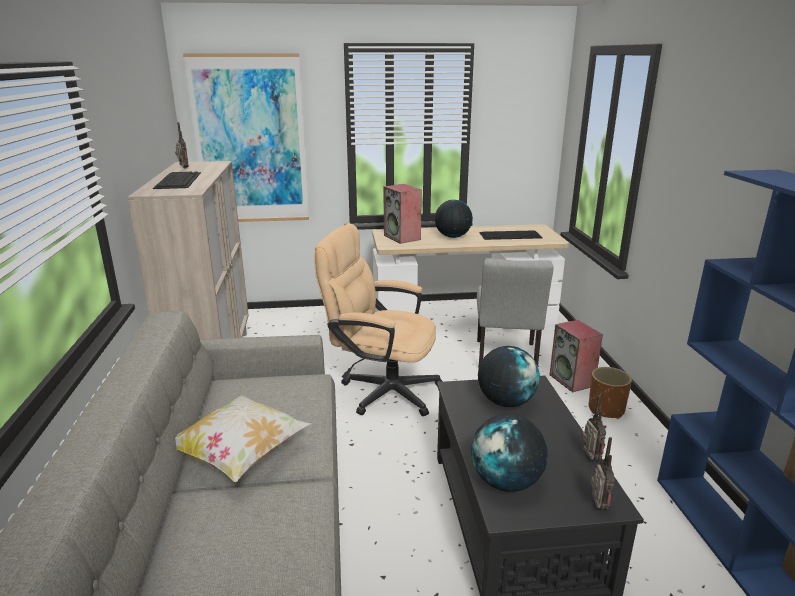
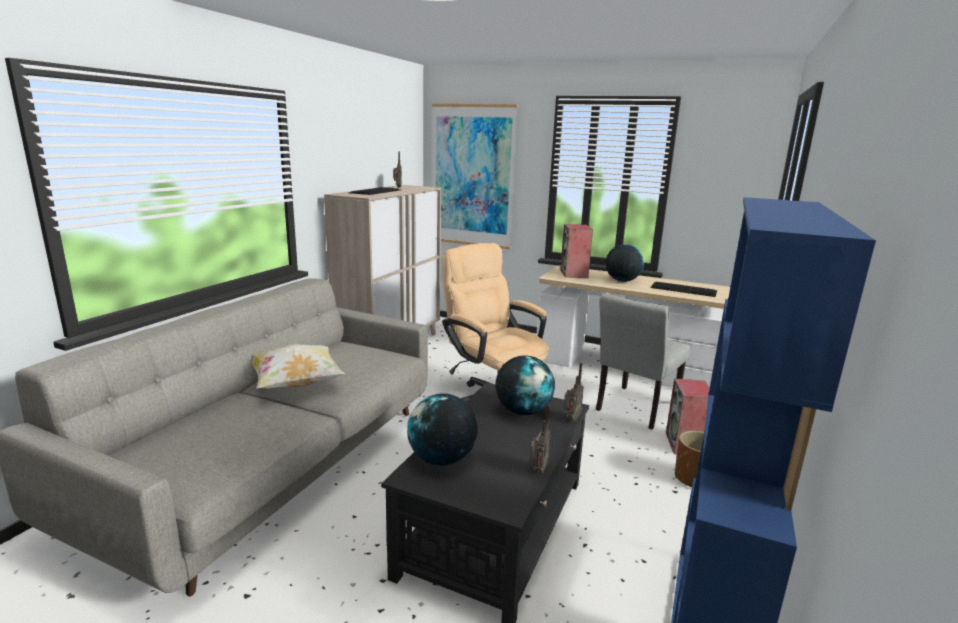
camera: 30 degrees right, 5 degrees down
radio [590,437,615,510] -> radio moved to [564,363,584,421]

